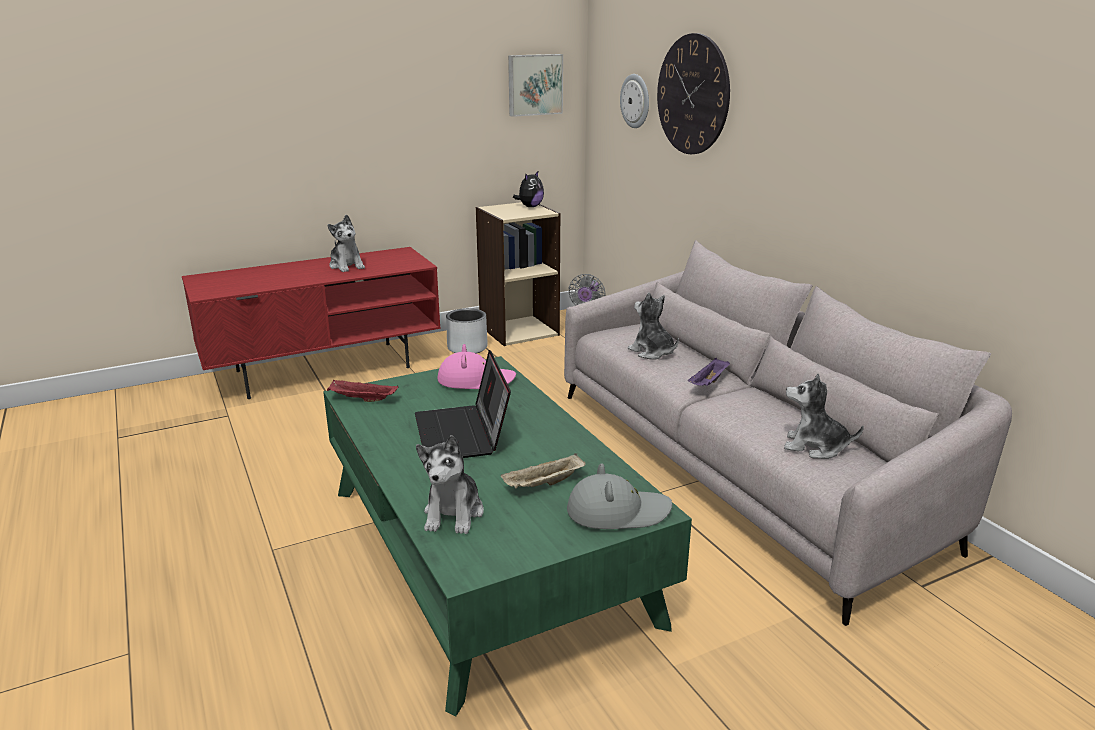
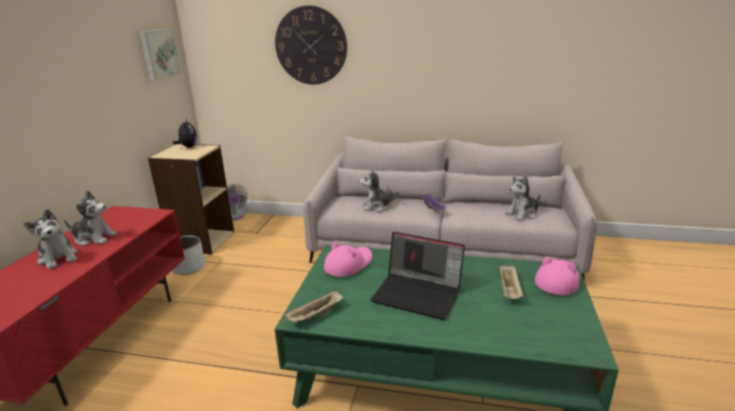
camera: 50 degrees left, 0 degrees up
red tray [327,380,399,402] -> beige tray [285,290,343,323]
plush toy [416,435,484,534] -> plush toy moved to [23,209,78,269]
grey hat [567,463,672,529] -> pink hat [535,257,579,295]
wall clock [620,74,649,128] -> none

